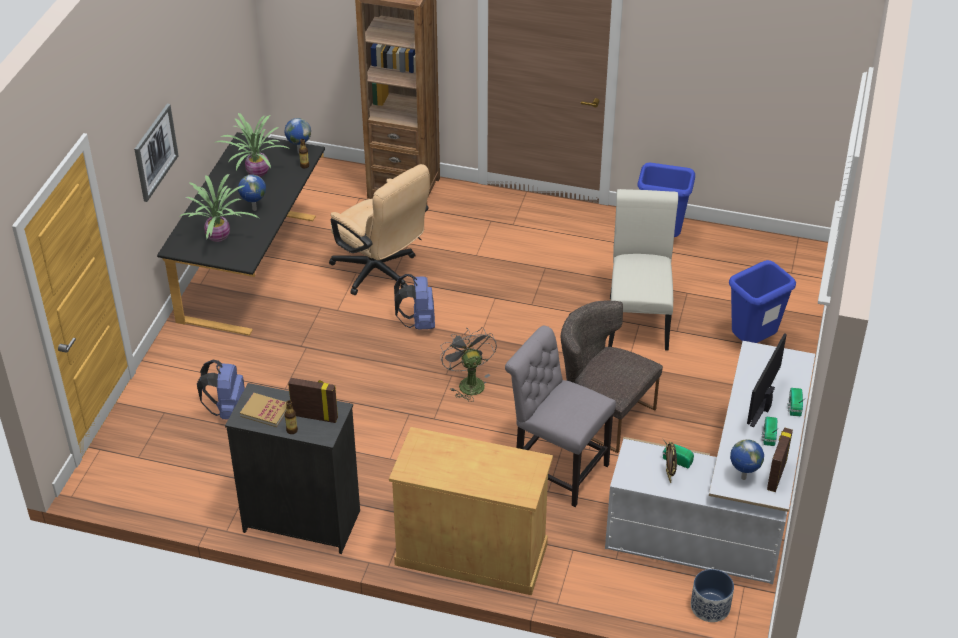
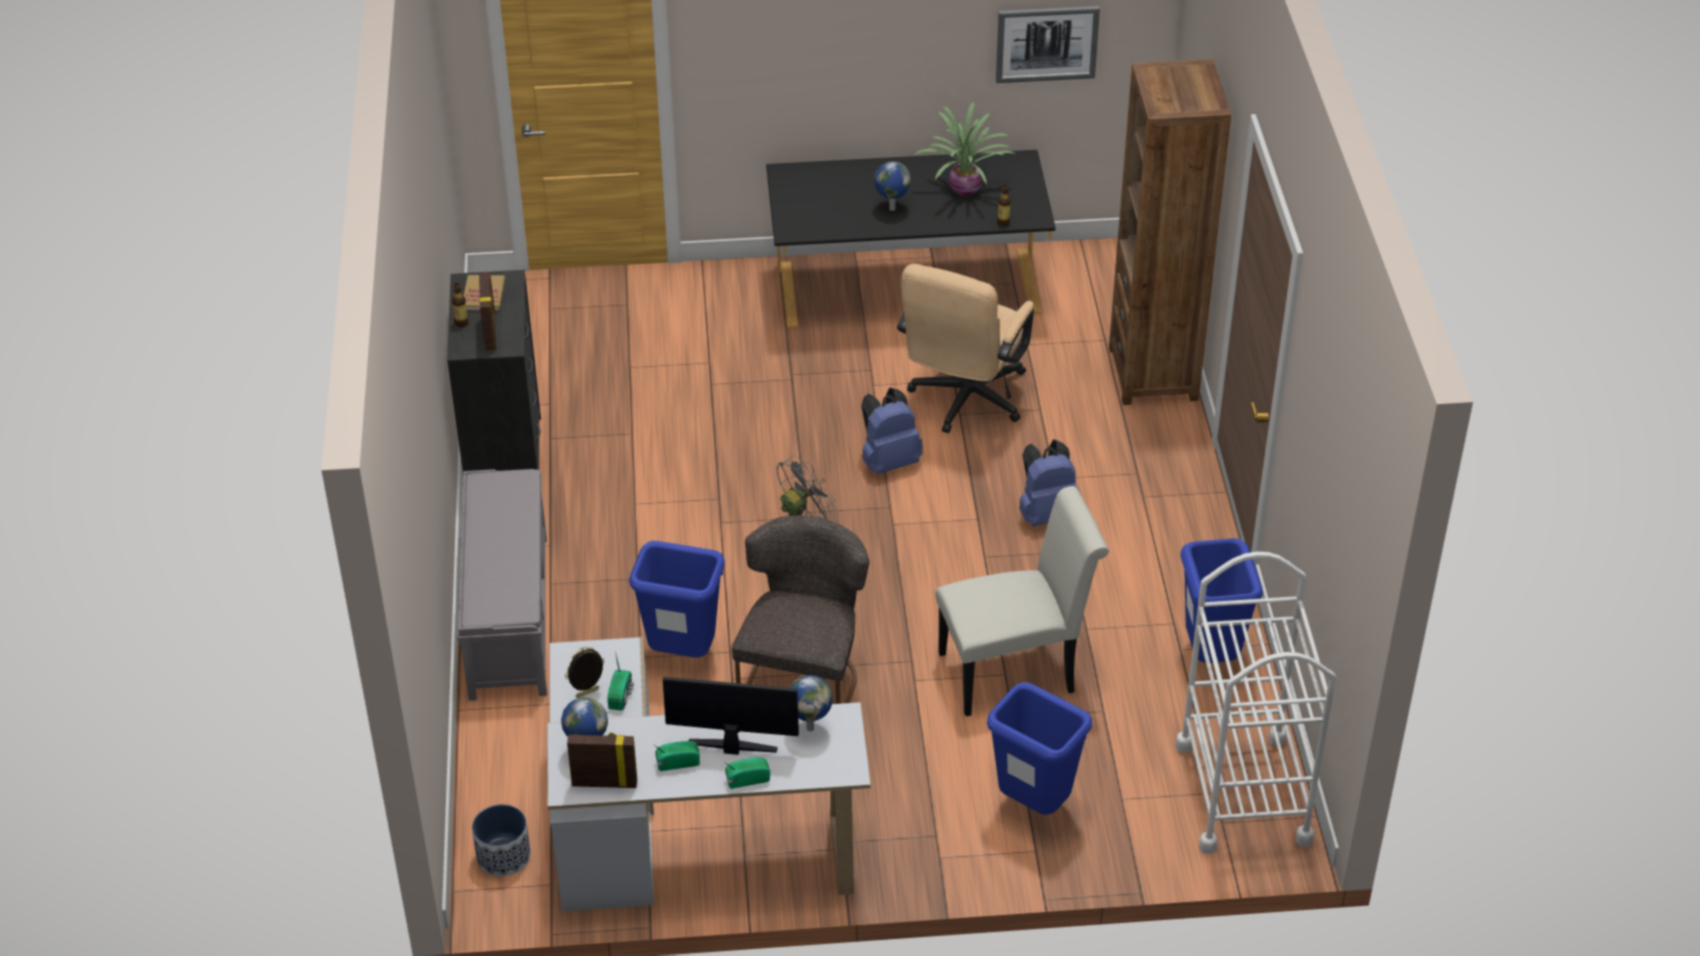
camera: 70 degrees right, 0 degrees up
picture [134,104,179,202] -> picture moved to [996,6,1100,83]
potted plant [179,174,259,242] -> none
blue backpack [197,360,245,420] -> blue backpack moved to [1019,439,1081,526]
globe [285,118,311,153] -> globe moved to [789,675,833,731]
beige cabinet [389,427,553,595] -> grey bench [457,469,547,701]
grey chair [505,326,616,507] -> blue trash can [629,541,725,658]
none -> white cart [1175,552,1336,854]

